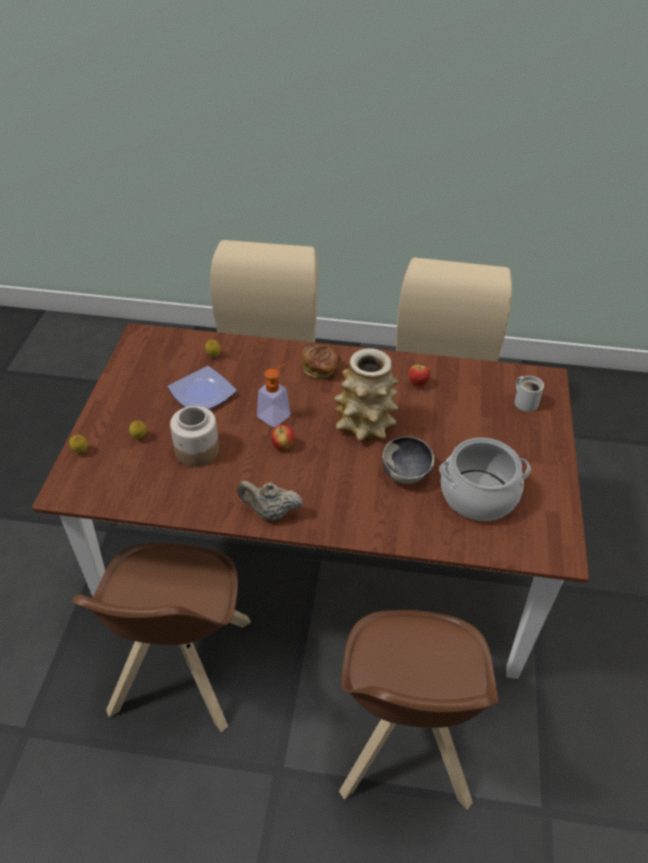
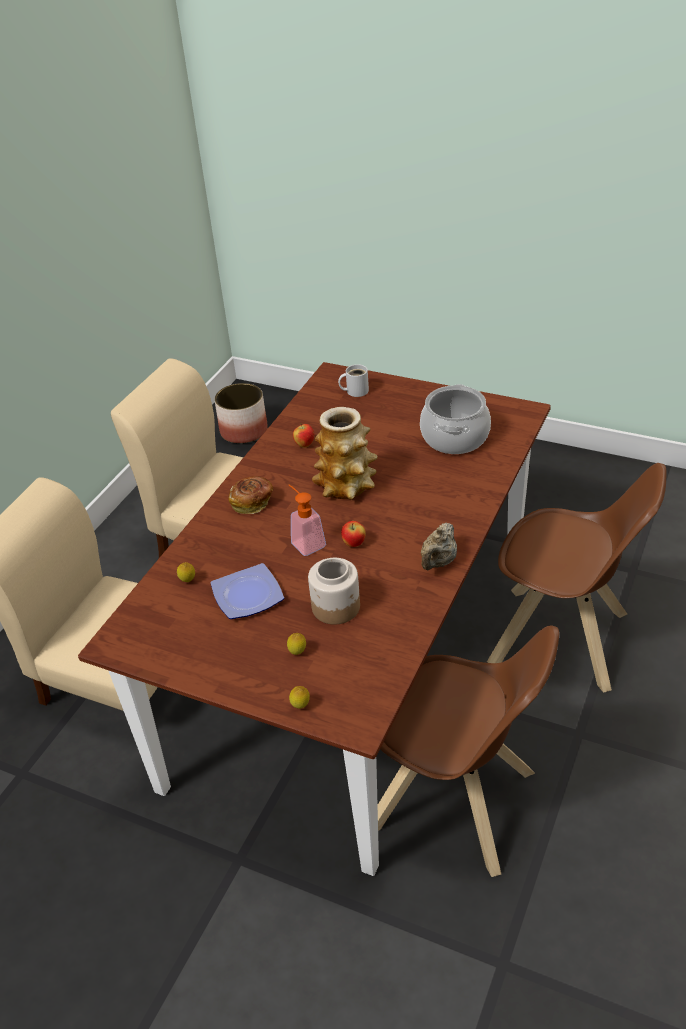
camera: 70 degrees left, 5 degrees down
bowl [382,436,434,484] -> none
none -> planter [214,383,268,443]

